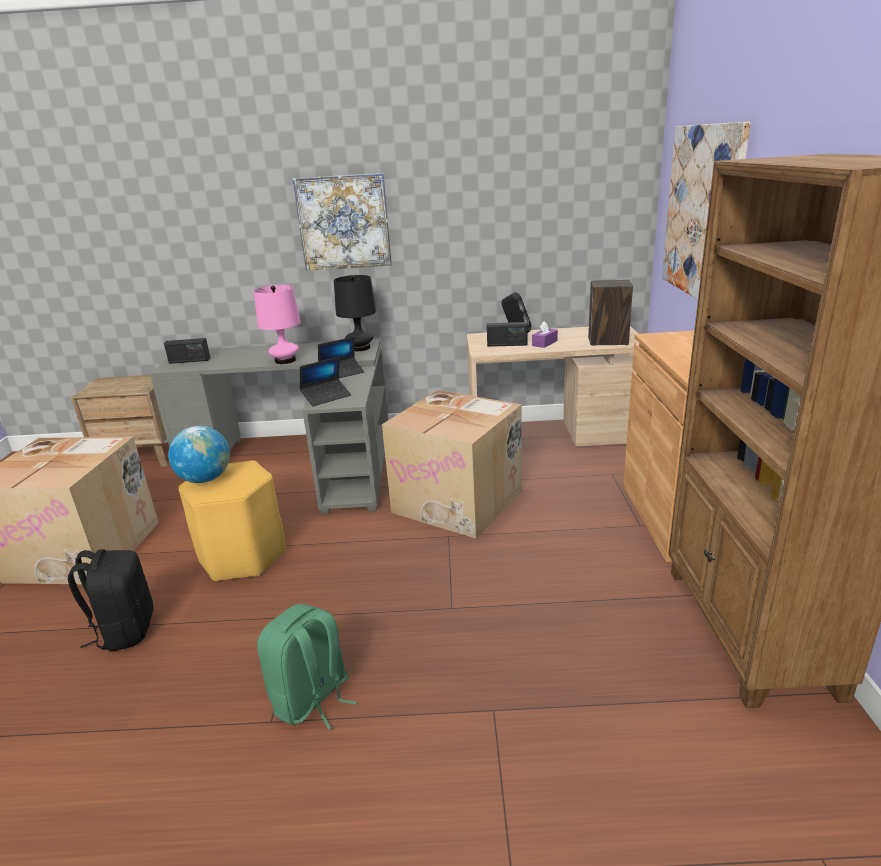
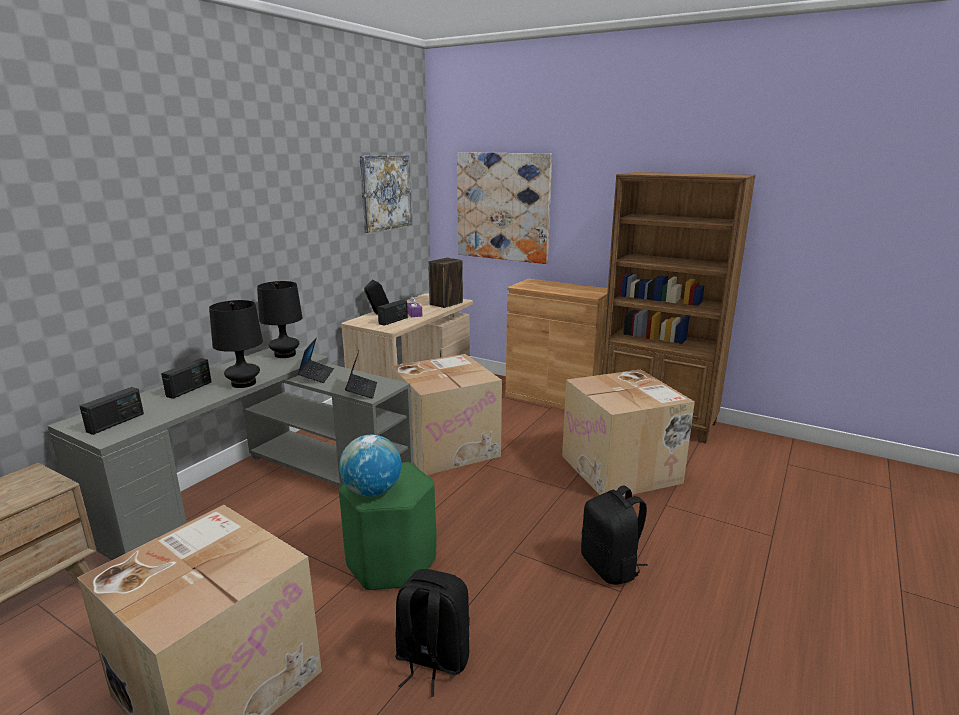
camera: 60 degrees left, 5 degrees down
yellow stool [178,460,286,581] -> green stool [339,462,437,591]
pink table lamp [254,285,300,364] -> black table lamp [209,300,263,388]
green backpack [257,603,357,730] -> black backpack [581,486,648,585]
picture [293,173,392,271] -> picture moved to [359,155,412,233]
none -> radio [161,358,212,399]
none -> cardboard box [562,369,695,496]

